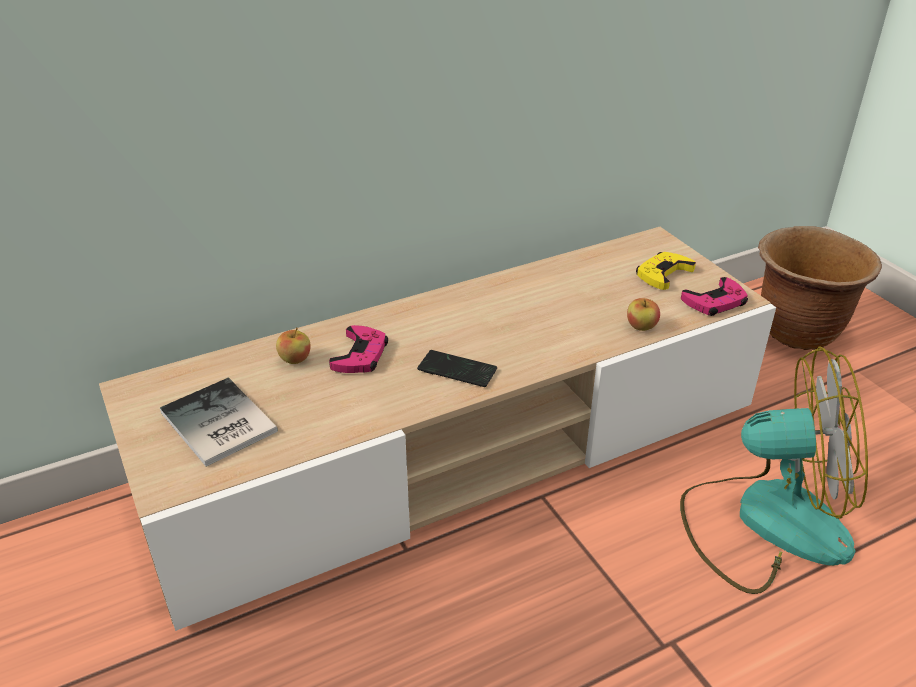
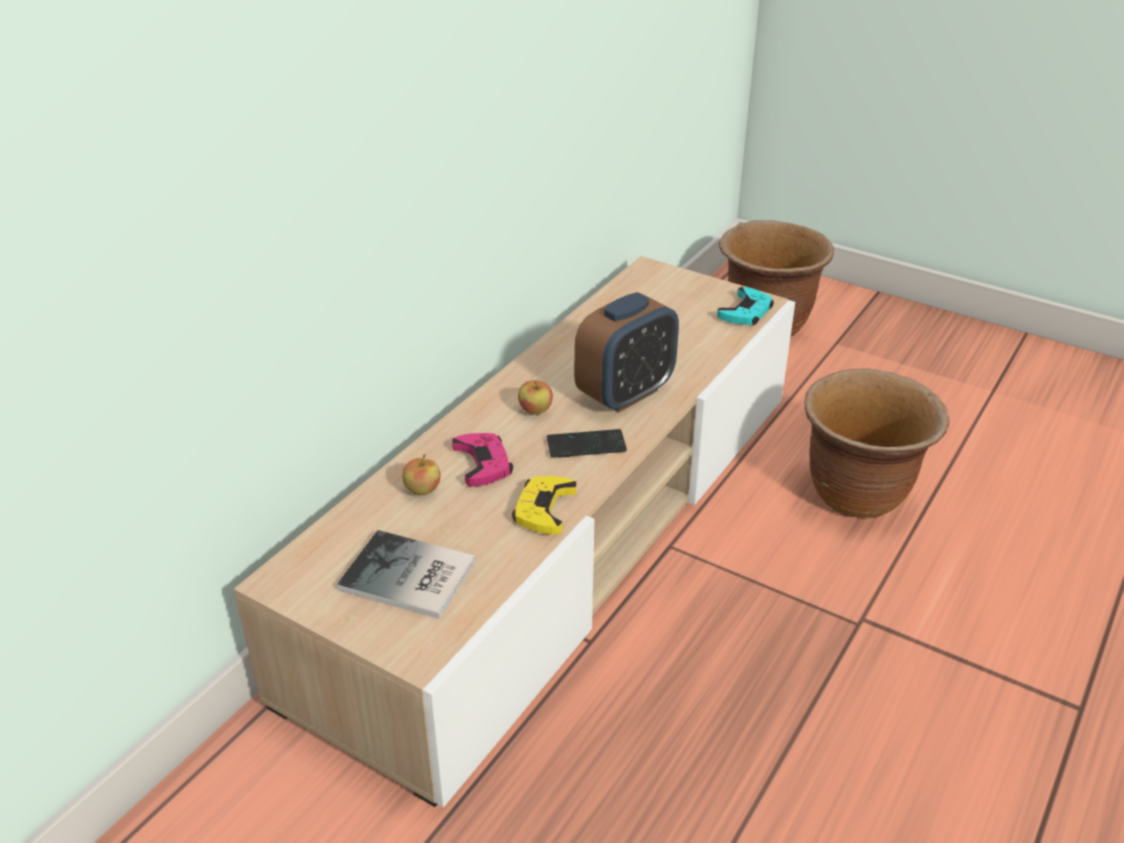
camera: 30 degrees left, 0 degrees up
apple [627,298,660,331] -> apple moved to [518,380,553,415]
yellow game controller [636,252,696,290] -> yellow game controller moved to [512,476,576,535]
fan [680,346,868,594] -> brown planter [804,369,949,519]
pink game controller [681,277,748,316] -> turquoise game controller [717,287,774,326]
none -> alarm clock [574,292,679,413]

